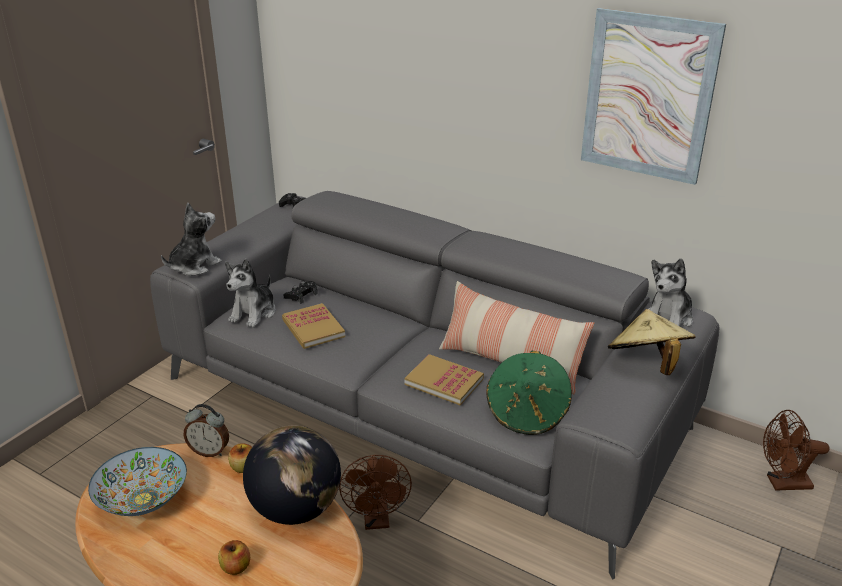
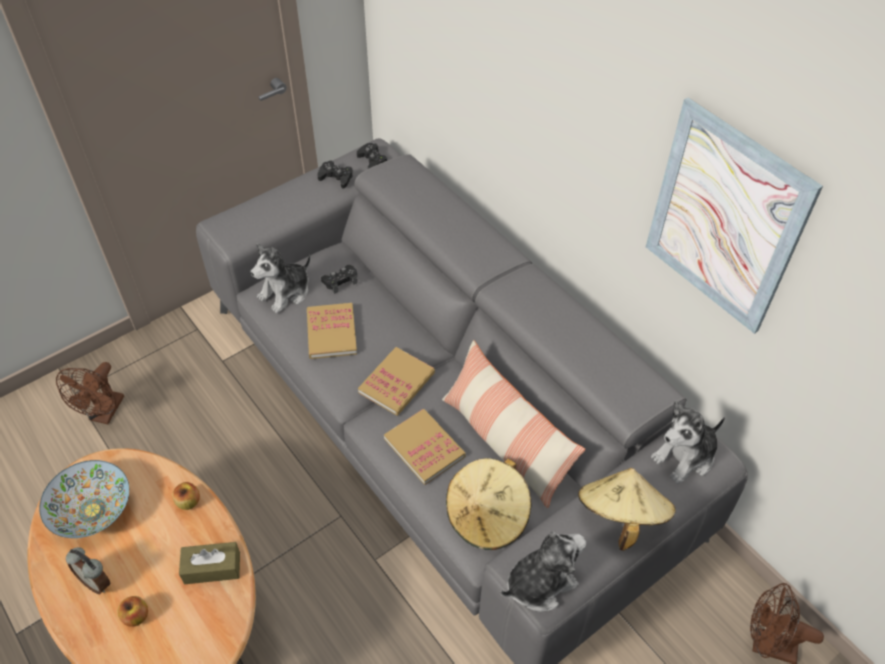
camera: 20 degrees right, 20 degrees up
plush toy [161,203,222,276] -> plush toy moved to [500,531,586,612]
alarm clock [184,404,229,457] -> alarm clock moved to [66,547,110,594]
globe [243,426,341,525] -> brown tissue box [179,542,240,584]
brown fan [339,455,412,530] -> brown fan moved to [56,362,124,424]
green hat [486,351,572,435] -> beige hat [446,458,531,550]
none -> black game controller [317,160,353,188]
none -> book [358,347,435,416]

